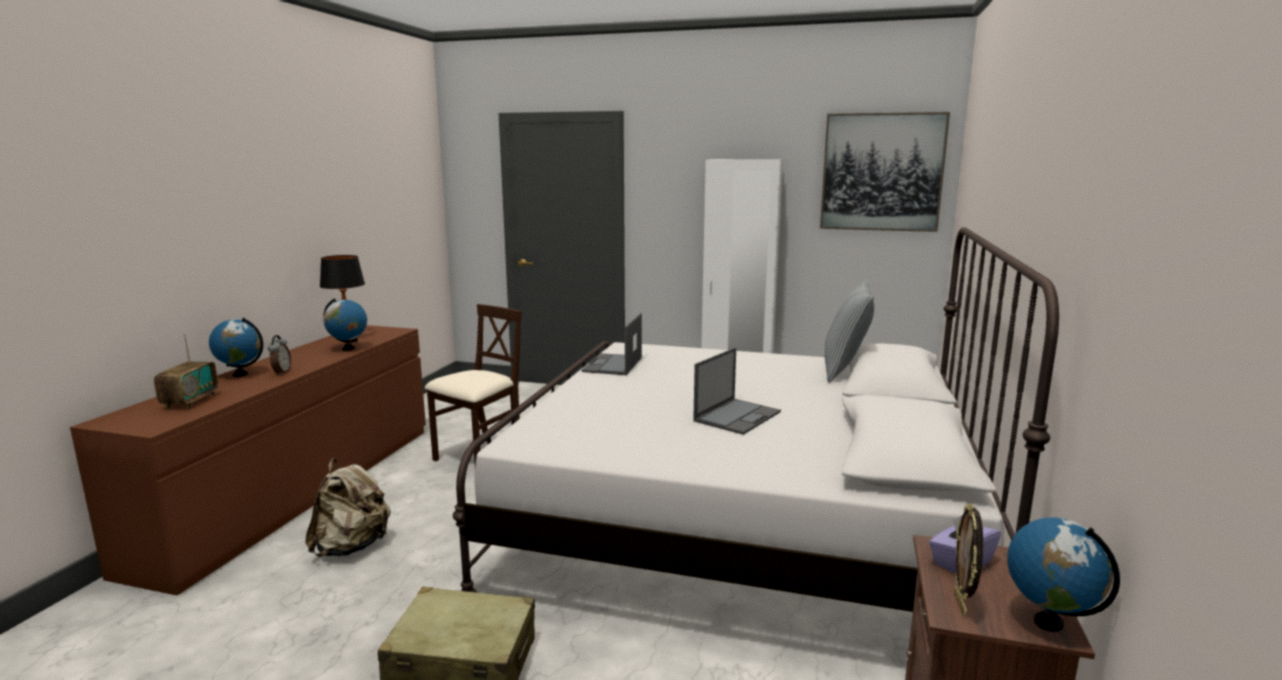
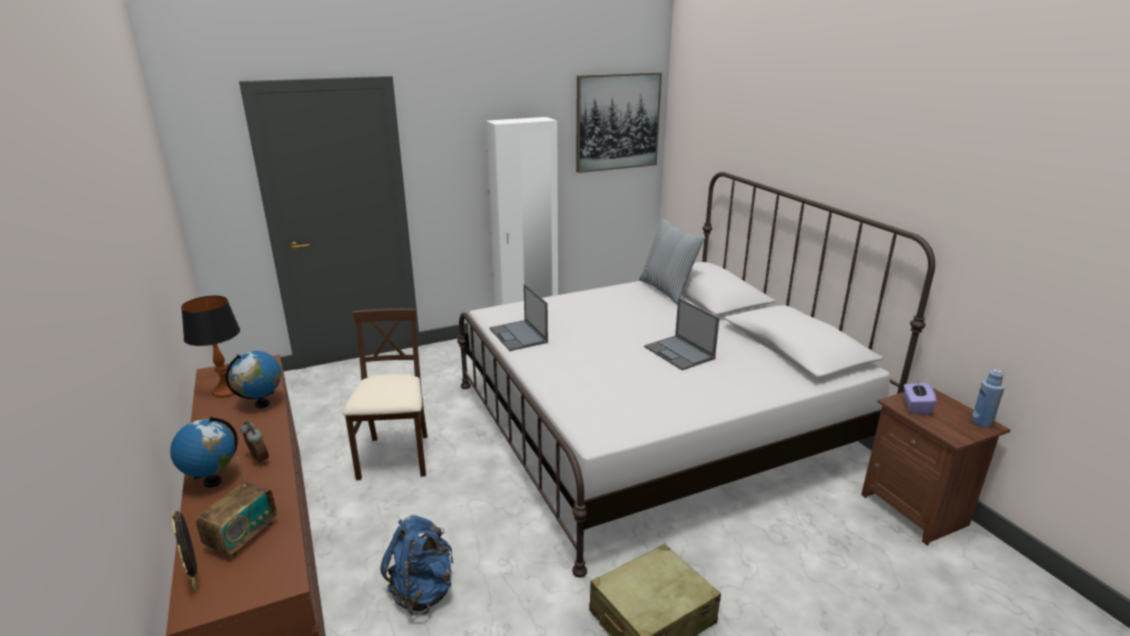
camera: 40 degrees left, 10 degrees up
radio [154,334,218,410] -> radio turned 60 degrees clockwise [196,457,277,559]
beige backpack [305,458,391,557] -> blue backpack [380,515,453,616]
laptop [693,348,781,435] -> laptop turned 150 degrees clockwise [644,298,719,370]
picture frame [954,503,983,617] -> picture frame moved to [171,510,197,591]
globe [1007,518,1120,632] -> blue bottle [971,369,1005,428]

